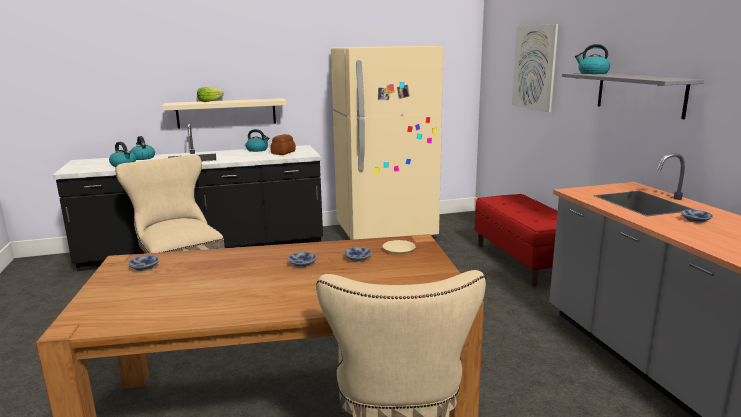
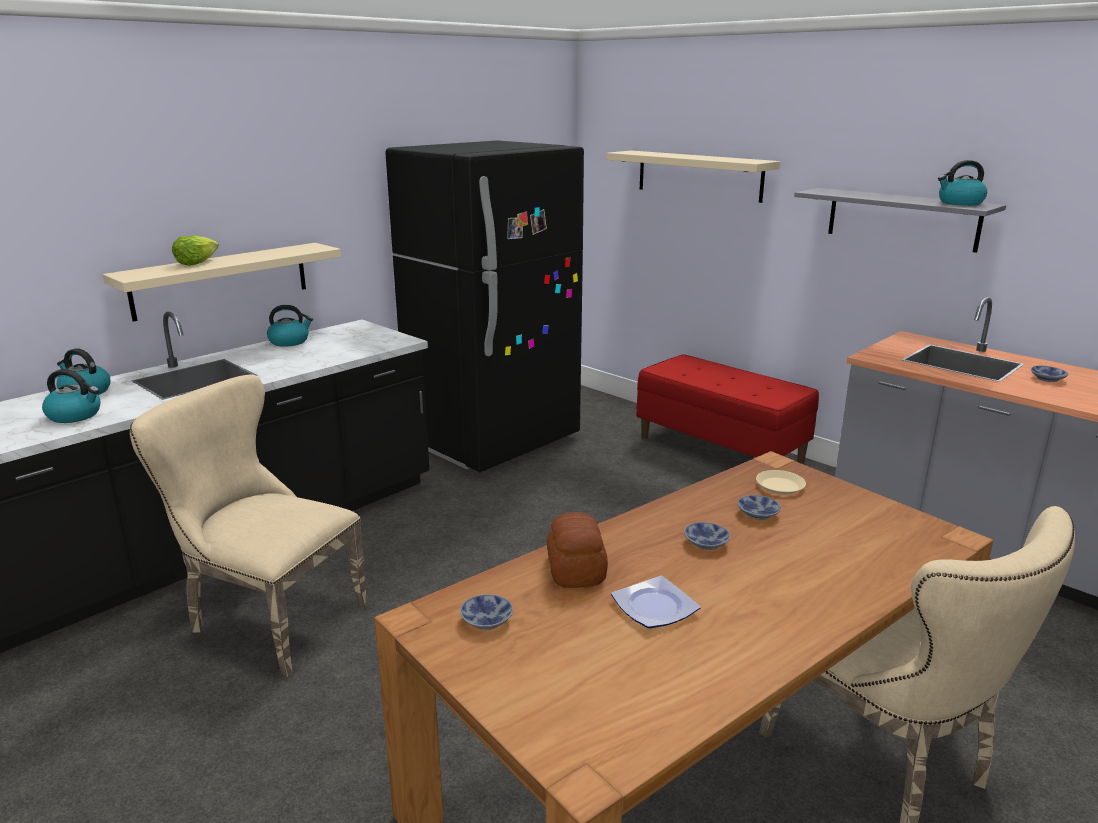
camera: 30 degrees left, 5 degrees up
bread [270,134,296,155] -> bread moved to [547,512,608,588]
beige fridge [331,46,443,240] -> black fridge [385,140,584,472]
picture [512,24,558,112] -> beige shelf [606,151,780,203]
kettle [575,44,610,74] -> kettle moved to [938,160,987,206]
none -> plate [611,576,701,628]

